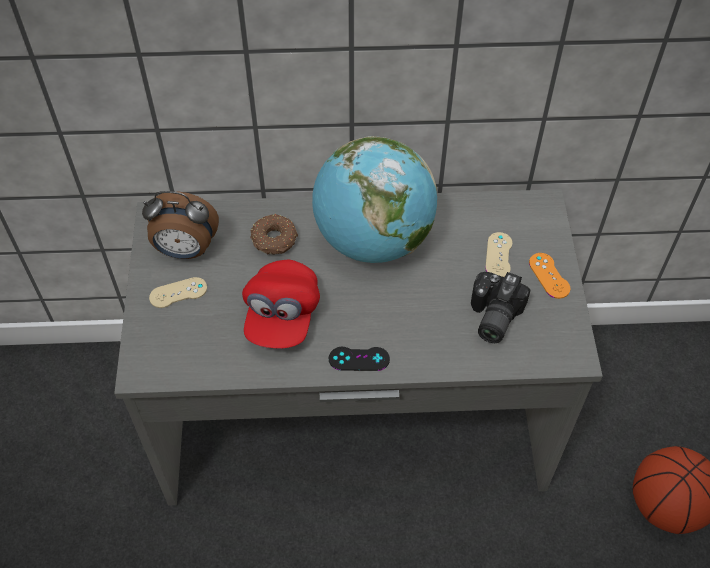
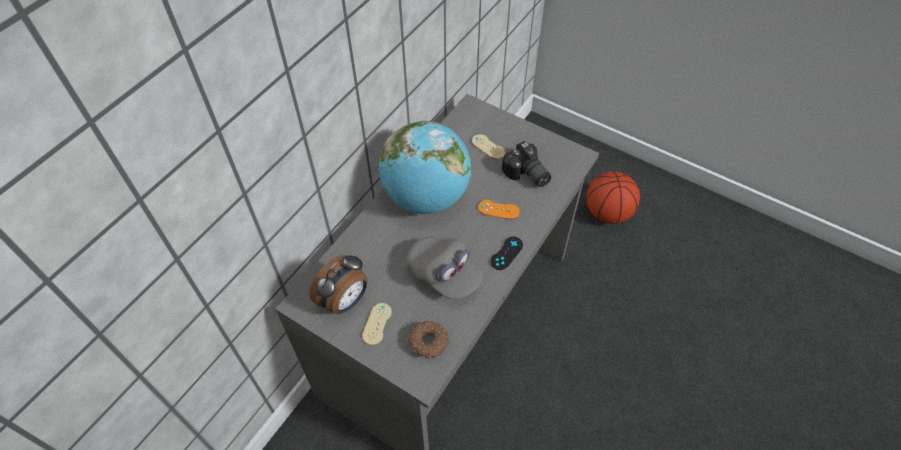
camera: 55 degrees left, 0 degrees up
red cap [242,260,320,348] -> grey cap [406,236,483,299]
donut [251,214,298,255] -> donut moved to [408,321,450,359]
orange game controller [529,253,570,299] -> orange game controller moved to [478,200,520,219]

